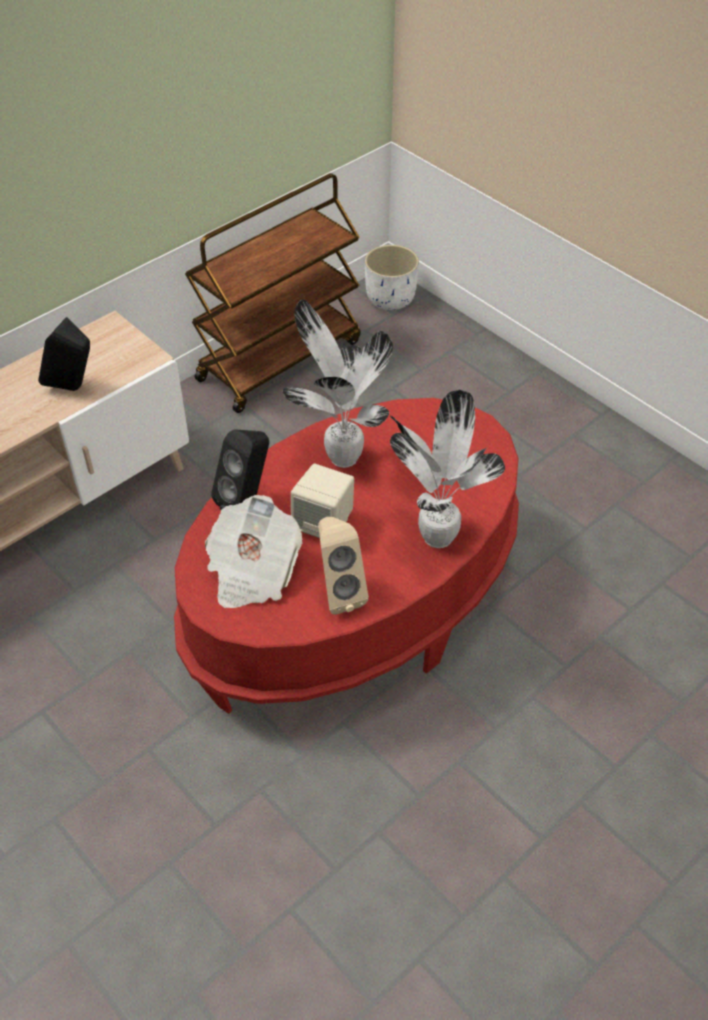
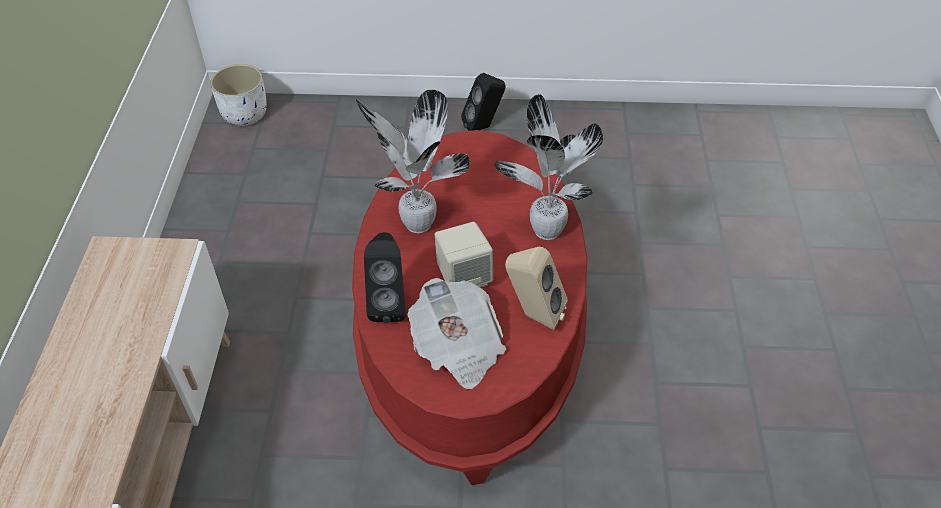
camera: 45 degrees left, 0 degrees up
black speaker [38,317,90,391] -> black speaker moved to [461,73,505,131]
brown cart [185,173,361,413] -> none

